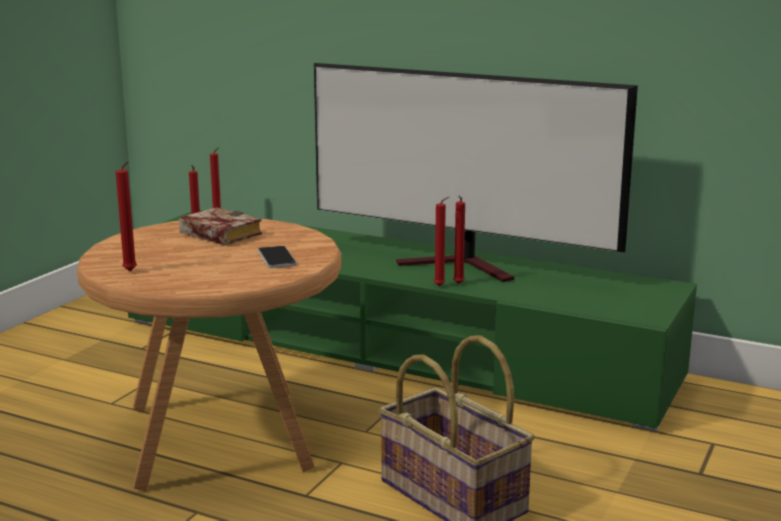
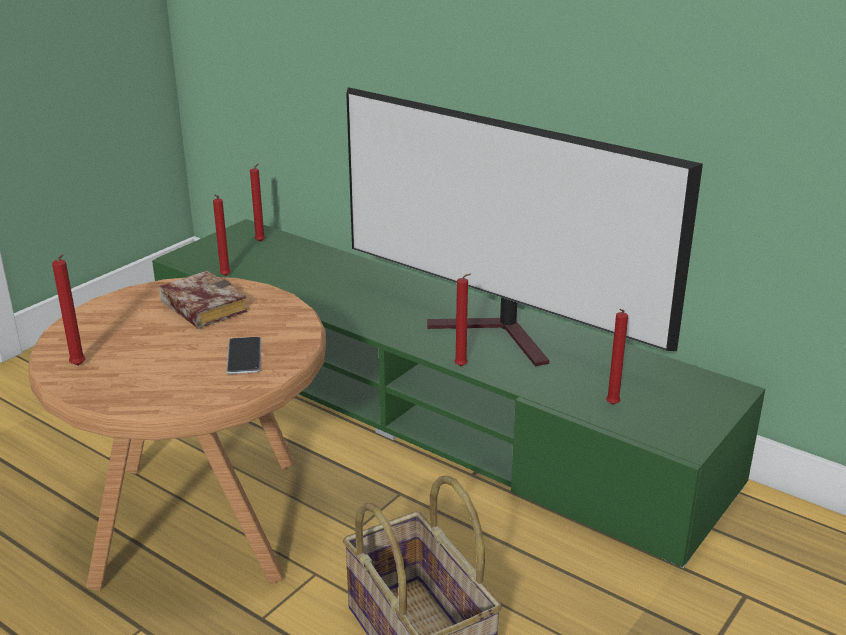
camera: 10 degrees right, 10 degrees up
red candle [453,196,465,284] -> red candle moved to [606,309,628,405]

